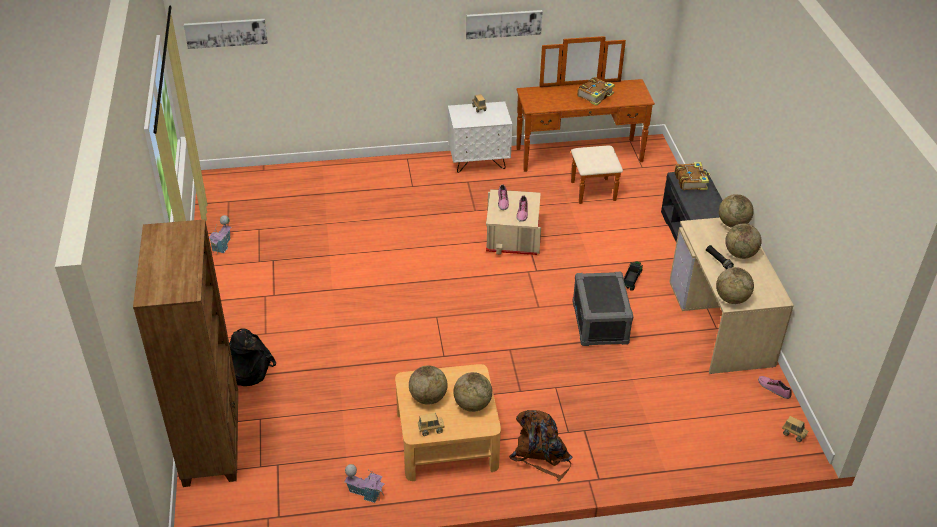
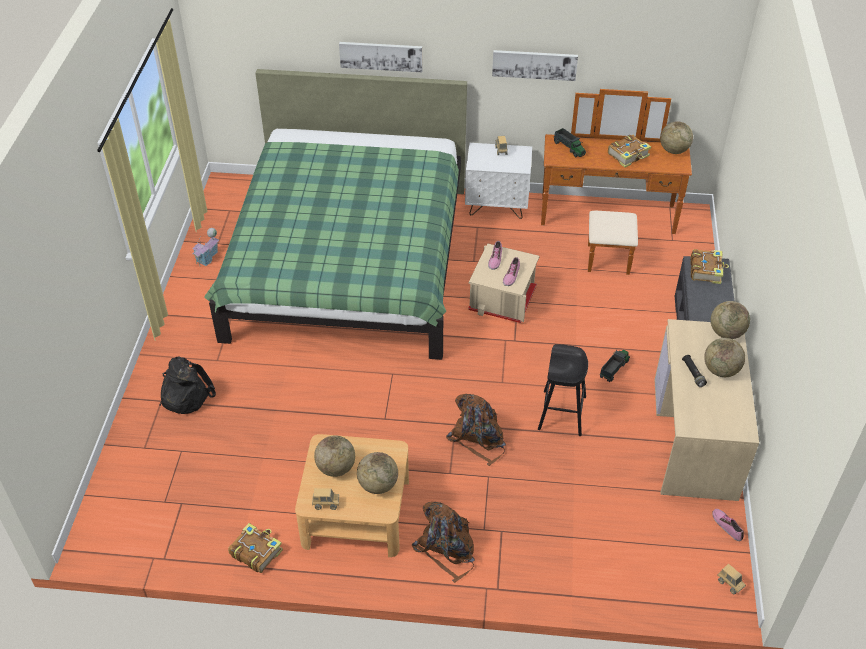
camera: 15 degrees right, 5 degrees up
brown bookcase [133,219,238,487] -> none
picture [184,19,268,49] -> picture moved to [339,42,423,72]
toy house [344,464,385,503] -> book [228,523,283,573]
grey storage box [572,272,634,346] -> black stool [538,344,588,436]
globe [716,267,754,304] -> globe moved to [660,121,693,154]
none -> green bed [204,69,467,360]
none -> brown backpack [446,394,506,466]
none -> toy truck [554,128,586,157]

